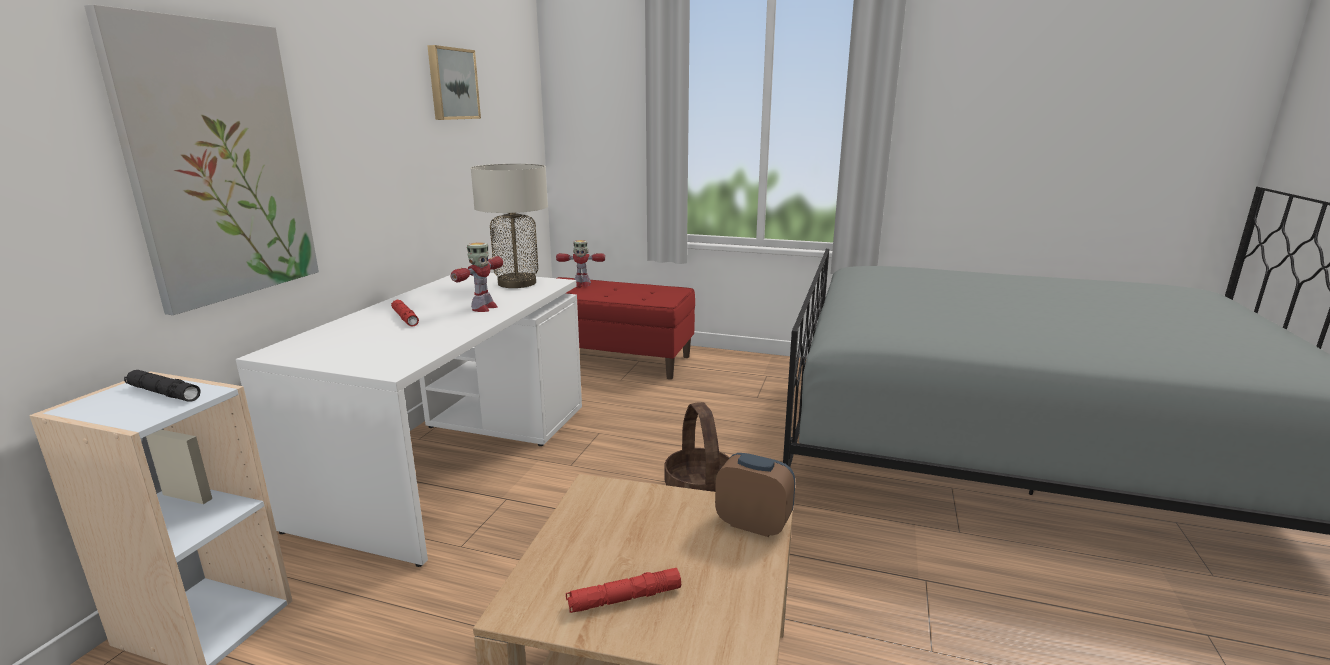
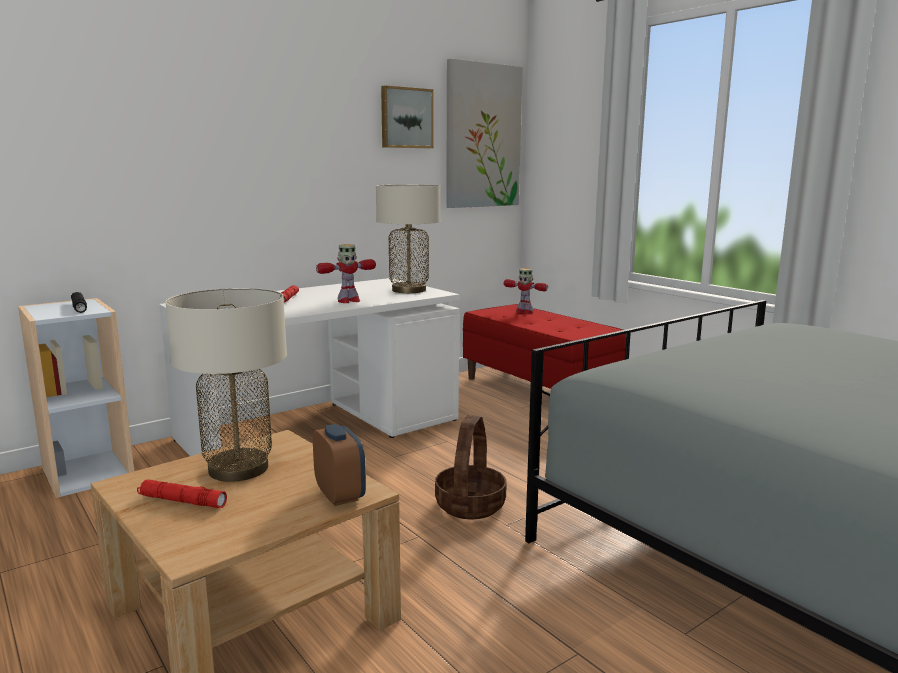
camera: 35 degrees right, 5 degrees down
picture [84,5,319,315] -> picture moved to [446,59,523,208]
none -> table lamp [165,288,287,482]

